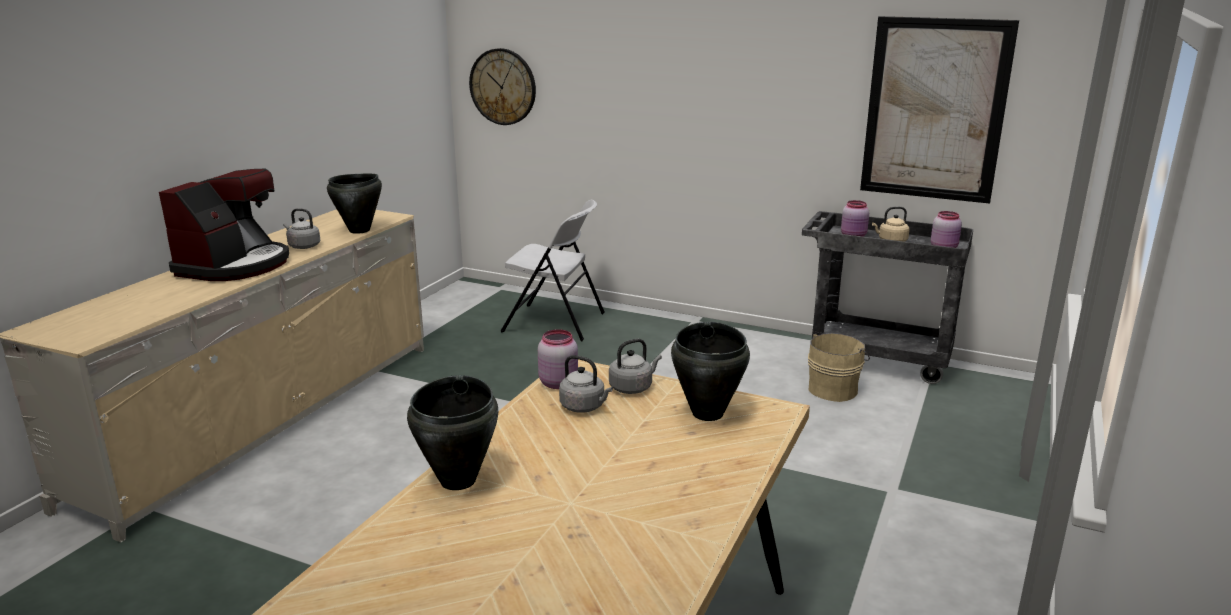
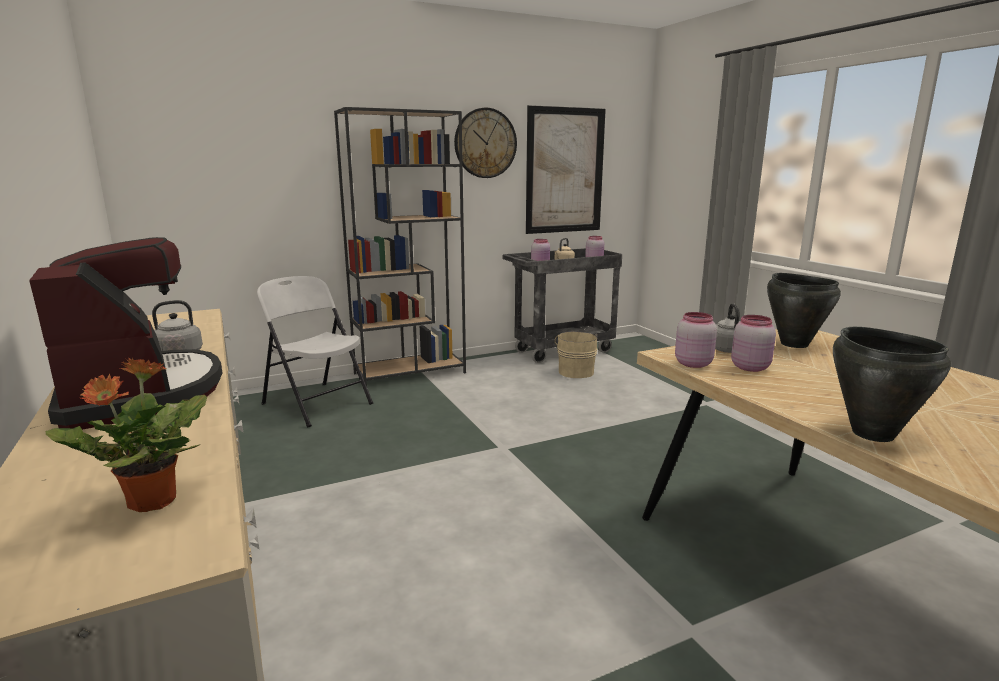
camera: 50 degrees left, 5 degrees down
black cooking pot [327,174,382,234] -> none
wall clock [469,48,536,125] -> wall clock moved to [454,108,517,178]
white chair [501,200,605,341] -> white chair turned 105 degrees counterclockwise [257,276,373,428]
grey kettle [559,355,613,413] -> pink jar [731,315,776,372]
none -> potted plant [46,357,207,512]
none -> bookcase [334,107,466,386]

